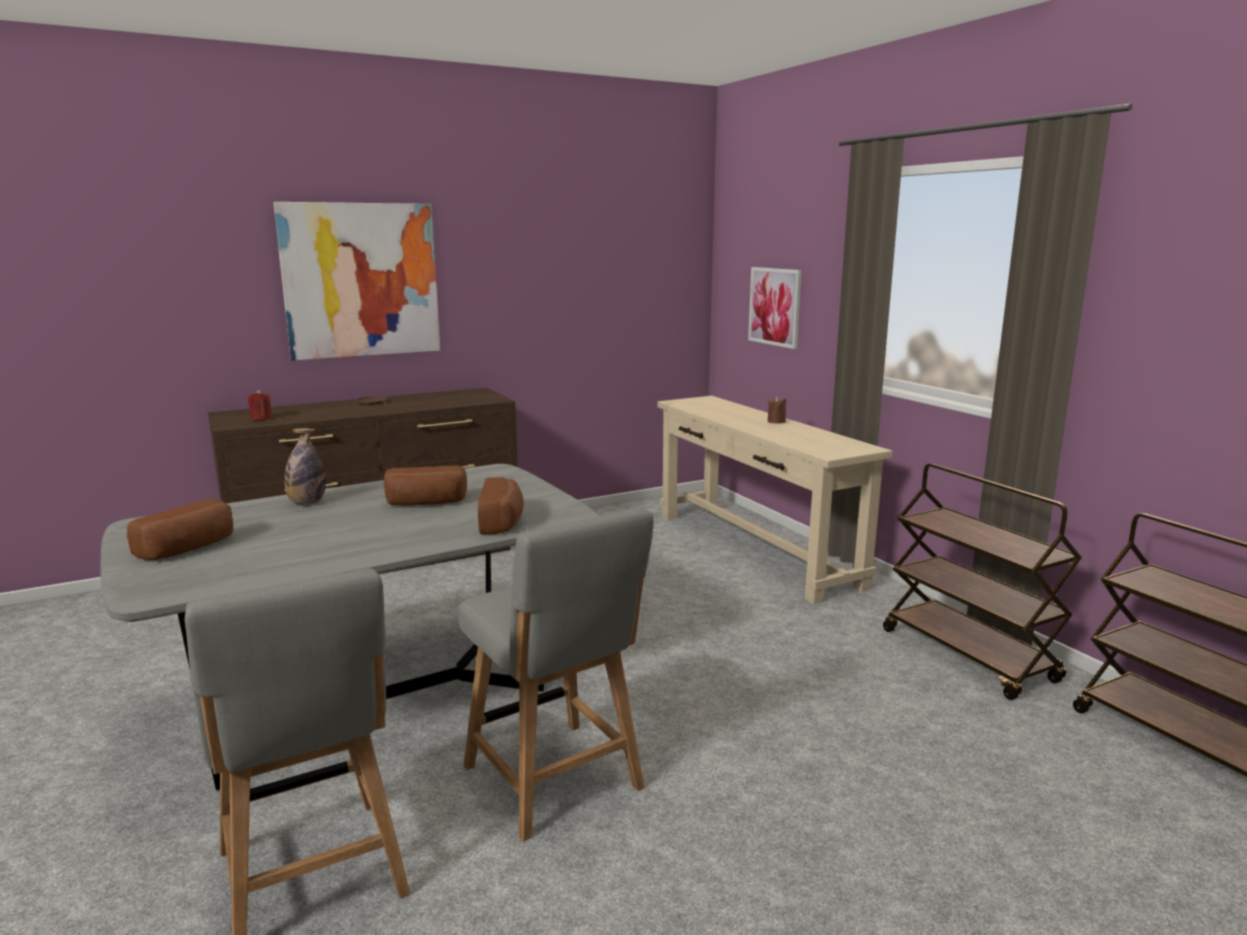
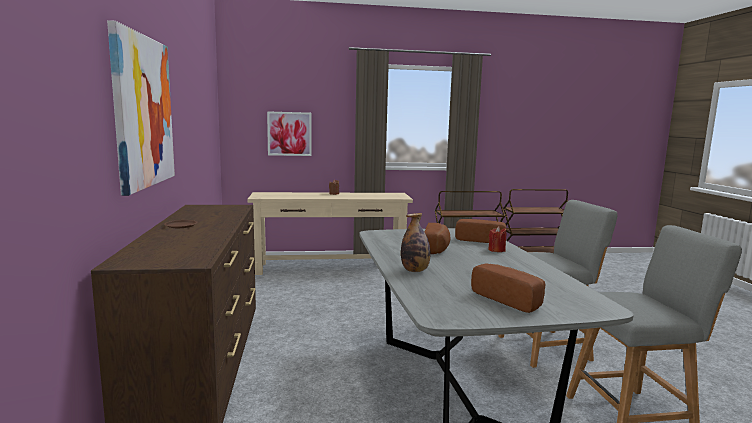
camera: 70 degrees left, 5 degrees down
red candle [248,389,272,420] -> red candle moved to [488,226,506,252]

